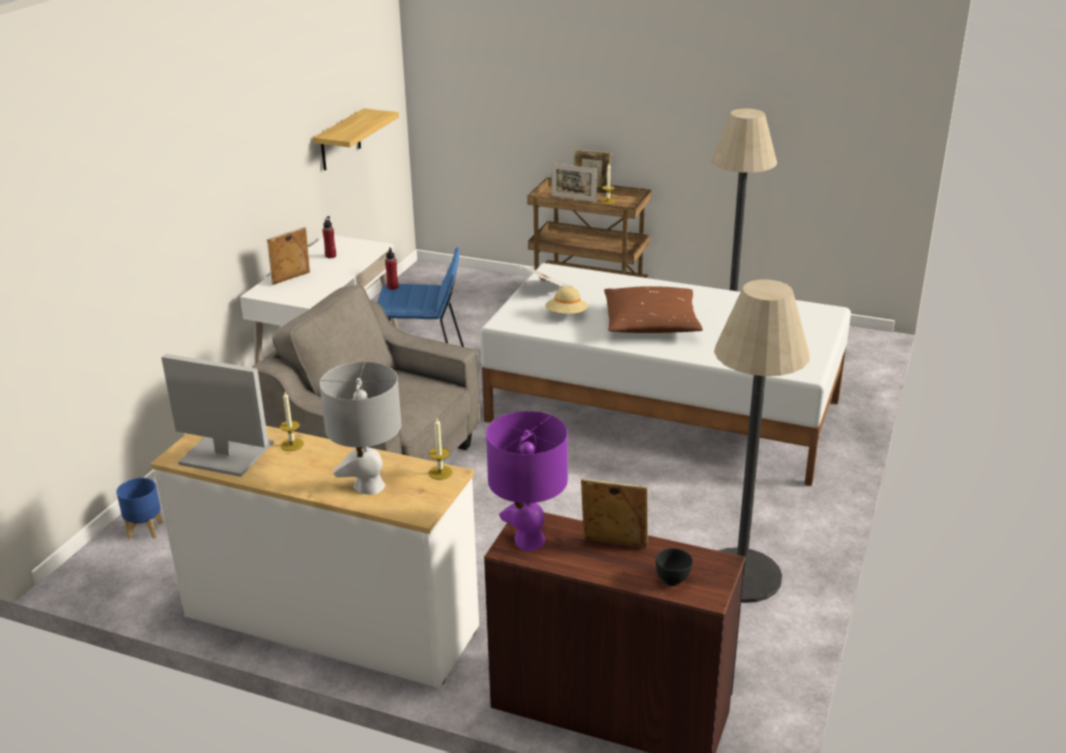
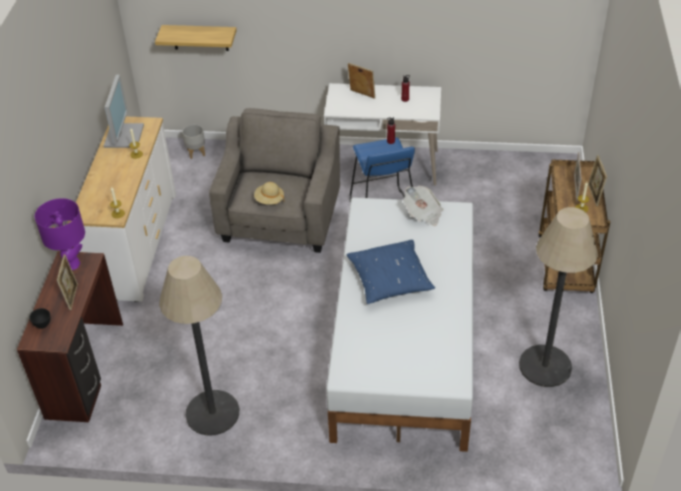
camera: 75 degrees right, 15 degrees up
blue planter [117,478,163,539] -> grey planter [182,125,205,159]
shelf [312,108,399,170] -> shelf moved to [155,25,237,51]
grey table lamp [320,362,401,495] -> none
beige hat [545,286,588,314] -> beige hat moved to [254,182,284,205]
brown pillow [604,286,703,333] -> blue pillow [347,240,435,304]

